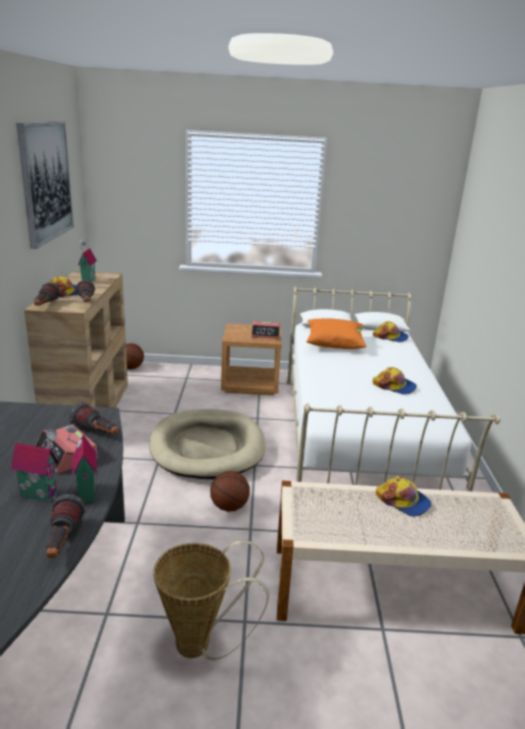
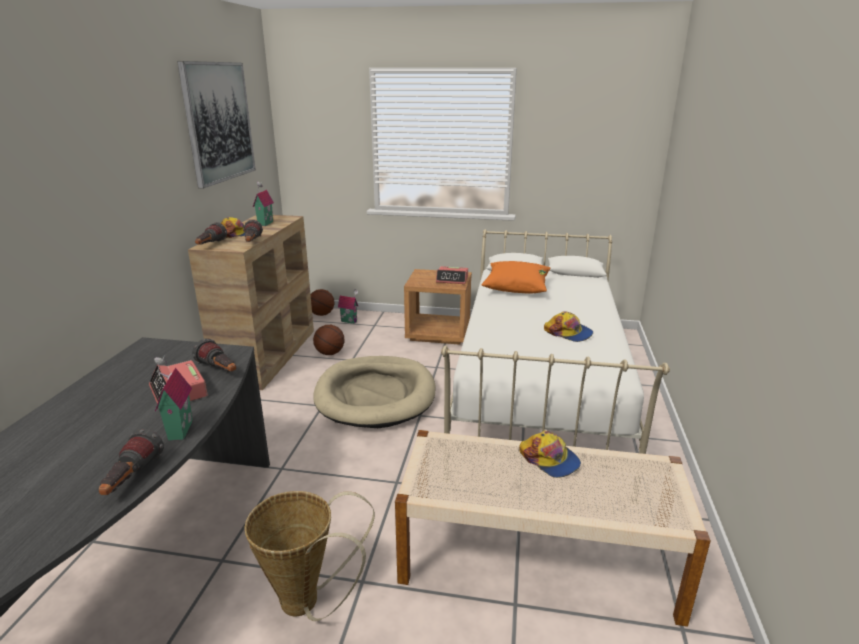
camera: 10 degrees right, 0 degrees up
toy house [11,428,59,502] -> toy house moved to [338,289,358,324]
basketball [210,471,250,512] -> basketball moved to [313,325,345,355]
cap [373,321,409,342] -> none

